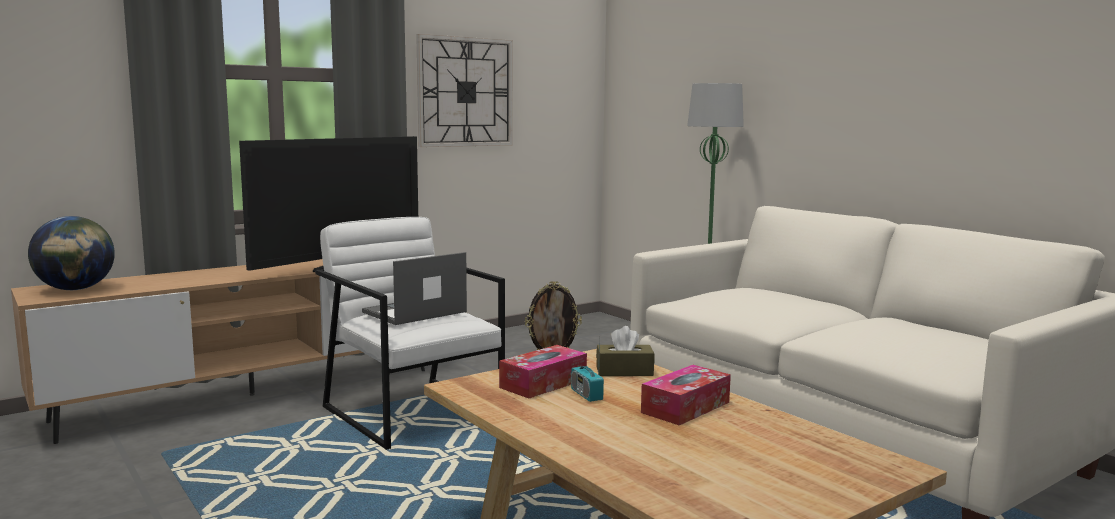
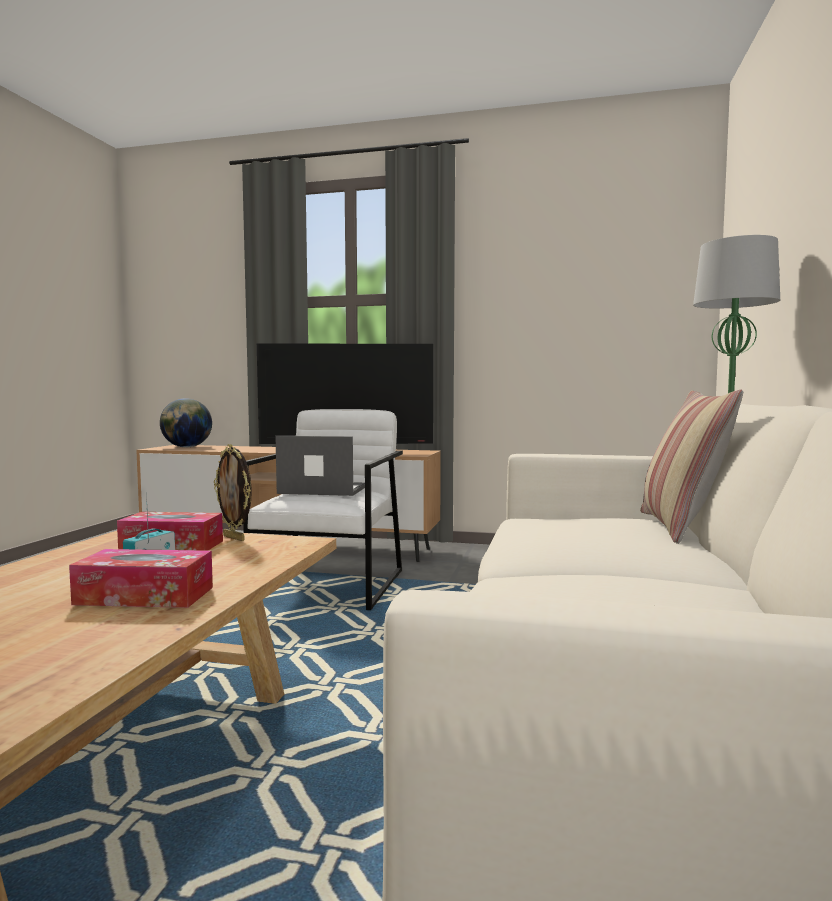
camera: 50 degrees right, 5 degrees down
wall clock [416,34,513,147] -> none
brown tissue box [596,326,654,376] -> none
none -> pillow [640,389,743,544]

